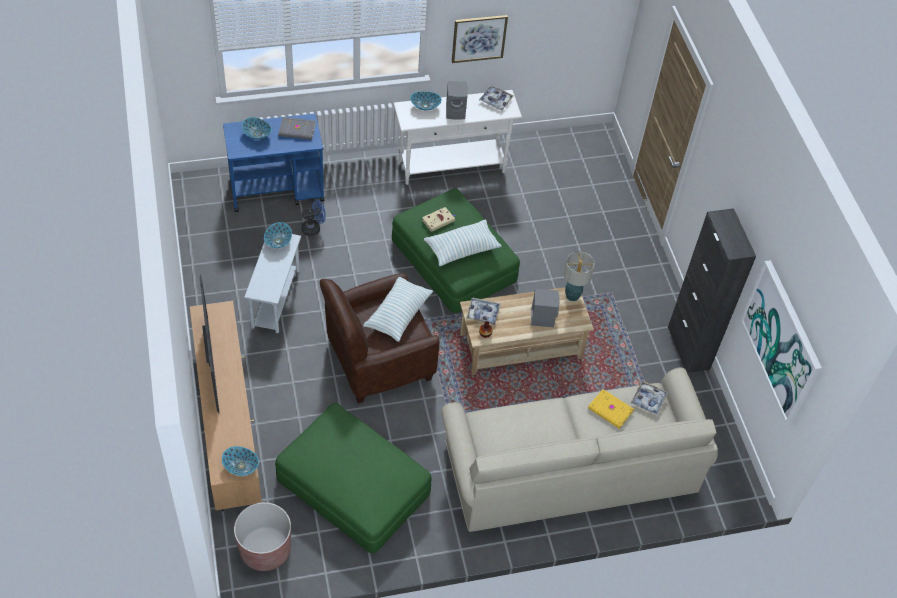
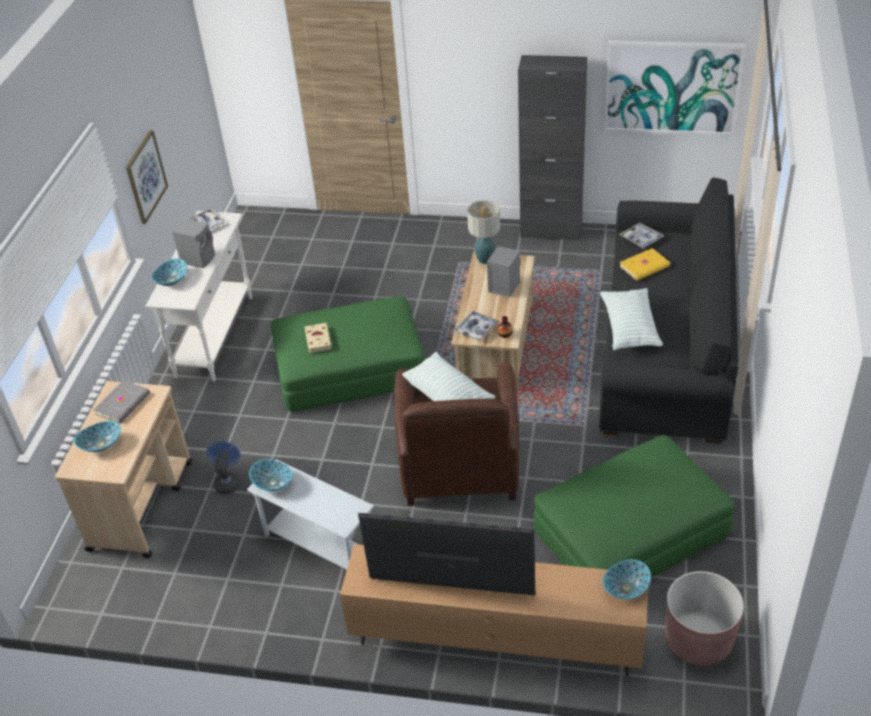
camera: 60 degrees left, 10 degrees down
blue cart [223,114,324,212] -> beige cart [55,381,192,558]
pillow [424,220,502,266] -> pillow moved to [600,288,663,351]
beige sofa [441,368,718,532] -> black sofa [599,177,739,444]

